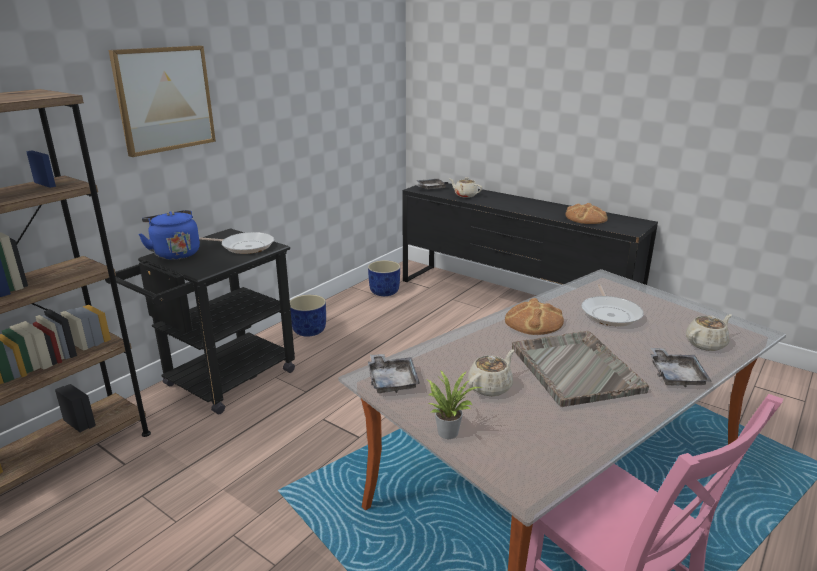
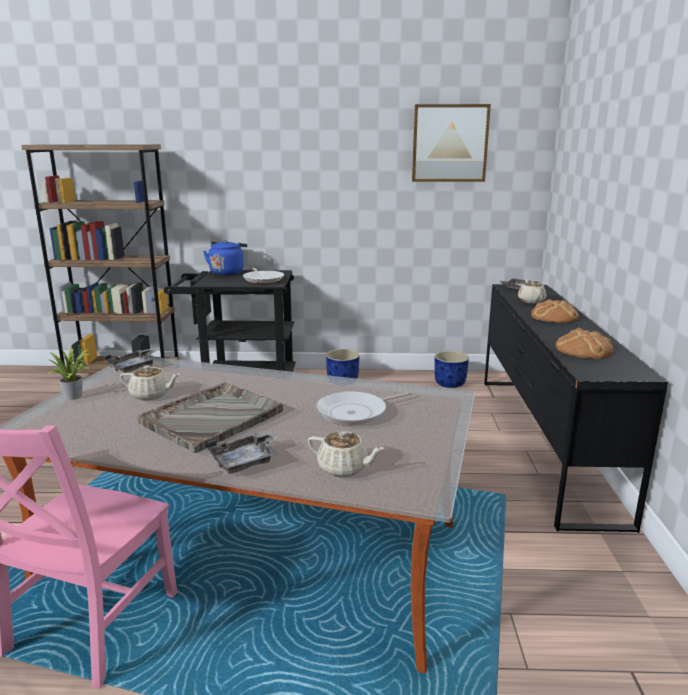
camera: 55 degrees right, 5 degrees down
picture [109,46,216,157] -> picture moved to [412,104,491,182]
bread [505,298,564,335] -> bread moved to [531,299,579,323]

